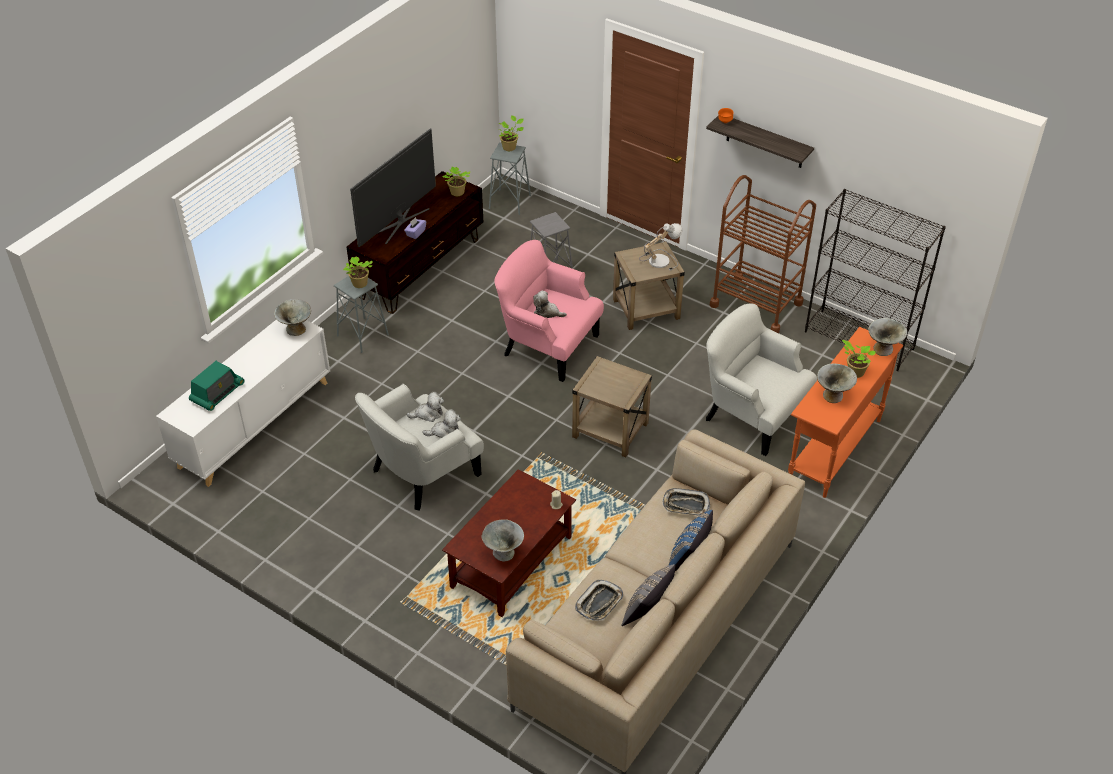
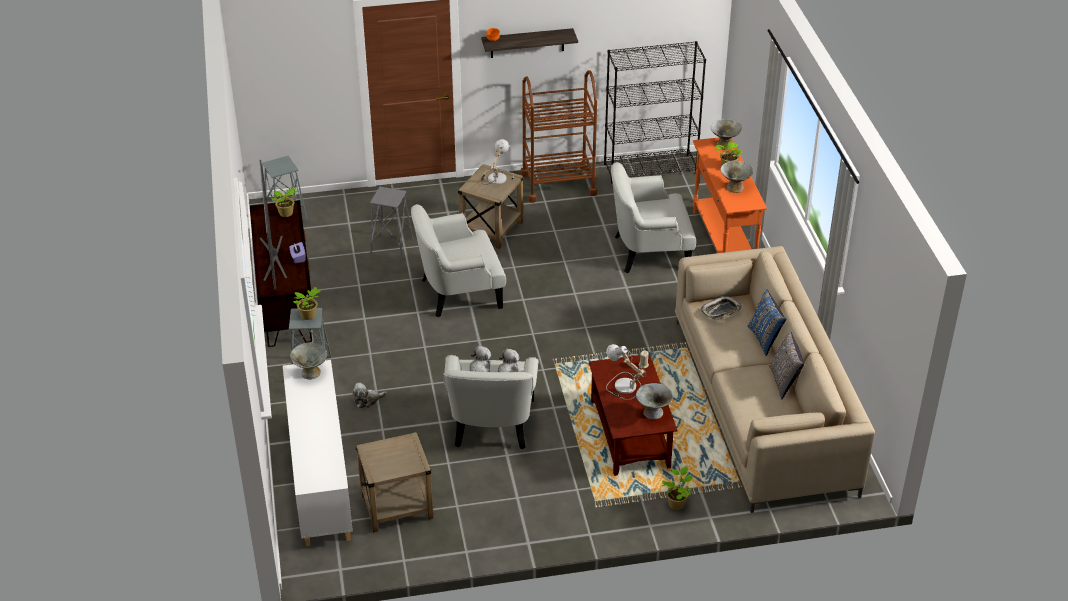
camera: 45 degrees left, 5 degrees down
radio [189,361,244,411] -> none
pink armchair [495,240,604,382] -> white armchair [411,204,506,317]
potted plant [498,115,524,151] -> potted plant moved to [662,466,693,510]
plush toy [533,291,567,318] -> plush toy moved to [352,383,387,408]
beige side table [572,356,652,457] -> beige side table moved to [356,432,433,532]
tray [575,580,623,621] -> none
none -> table lamp [606,344,646,400]

